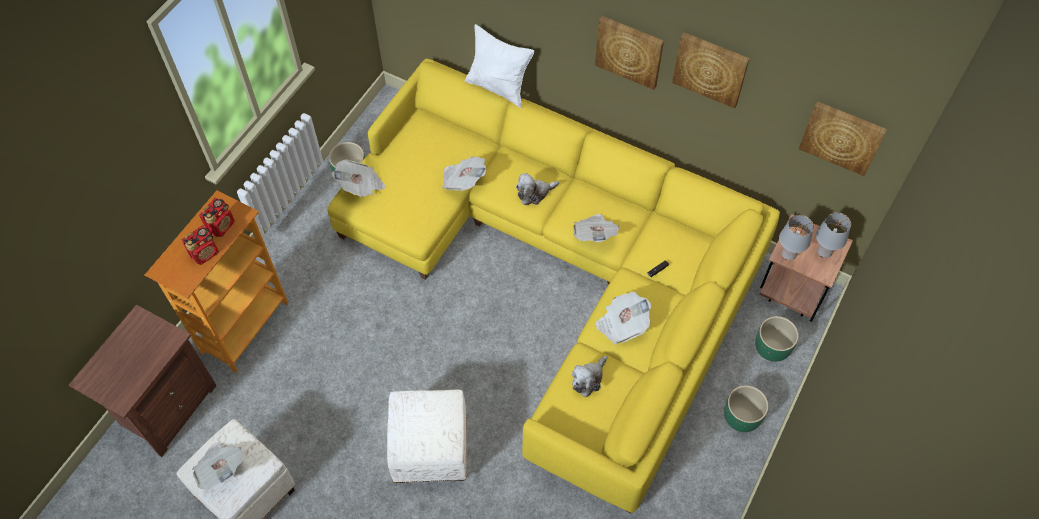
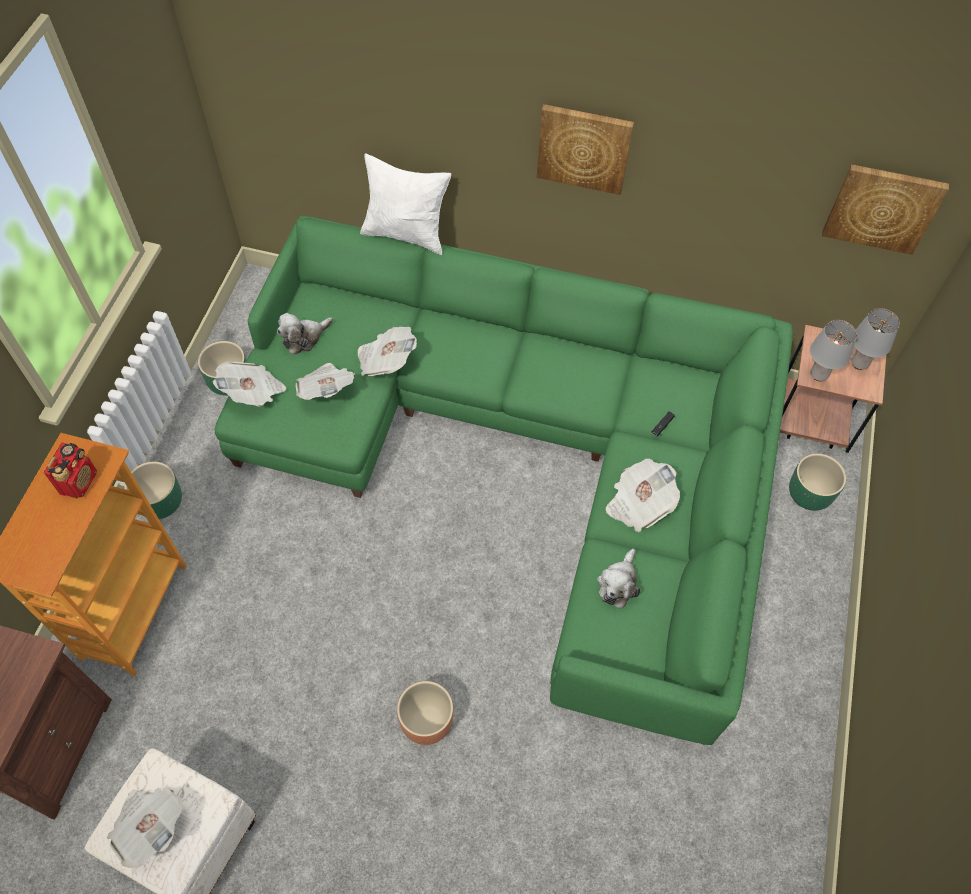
camera: 15 degrees left, 0 degrees up
radio [182,226,219,265] -> none
yellow sofa [328,58,780,514] -> green sofa [215,216,793,745]
white ottoman [387,390,467,483] -> brown planter [397,681,454,745]
plush toy [516,173,559,205] -> plush toy moved to [277,313,333,355]
newspaper [573,214,619,243] -> newspaper moved to [296,363,355,400]
picture [672,32,750,108] -> none
green planter [724,385,768,432] -> green planter moved to [124,462,182,519]

